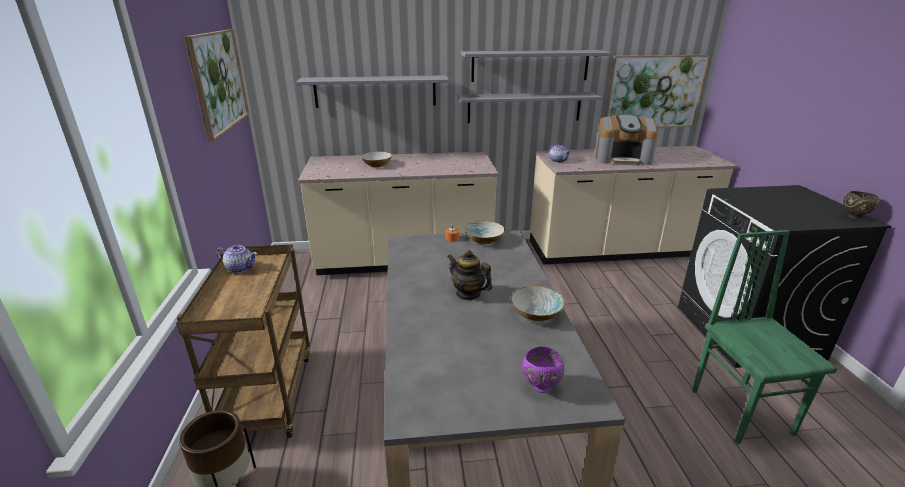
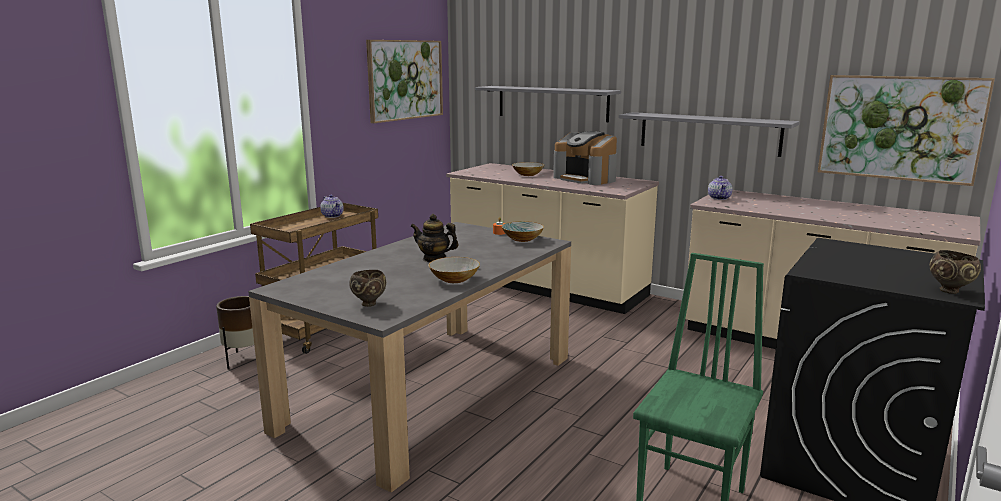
camera: 40 degrees right, 10 degrees down
teapot [447,250,492,300] -> teapot turned 60 degrees counterclockwise [410,214,459,262]
grey shelf [461,50,611,82] -> none
purple bowl [522,347,565,393] -> brown bowl [349,270,386,307]
coffee machine [594,114,658,165] -> coffee machine moved to [553,131,617,185]

